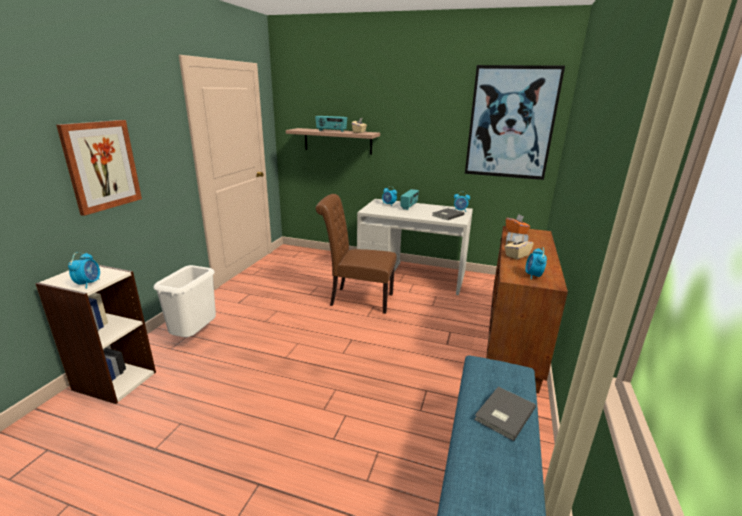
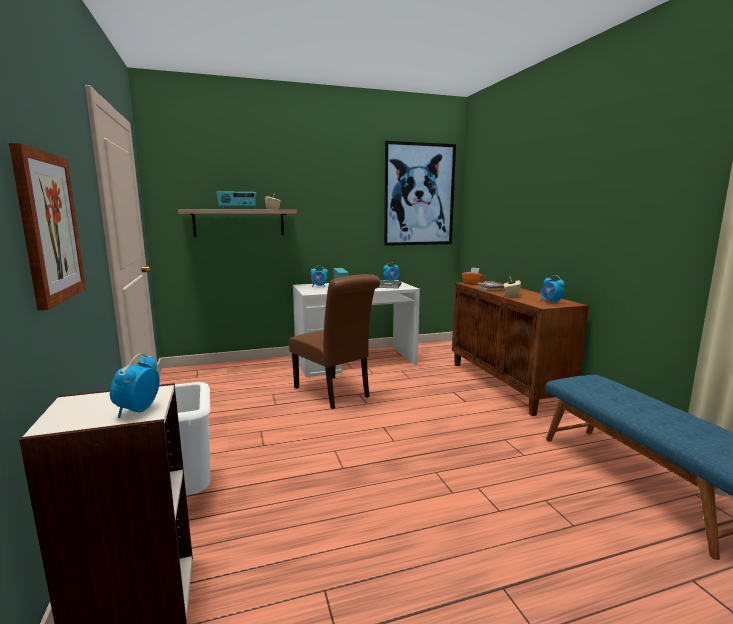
camera: 35 degrees left, 10 degrees down
alarm clock [68,252,100,289] -> alarm clock turned 135 degrees counterclockwise [110,353,160,418]
brown chair [316,194,397,314] -> brown chair turned 105 degrees counterclockwise [289,274,380,409]
grey book [474,387,536,441] -> none

